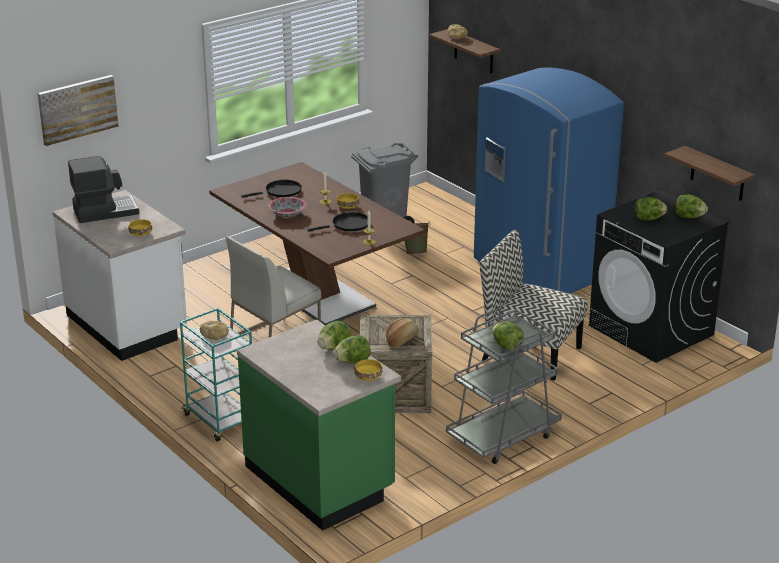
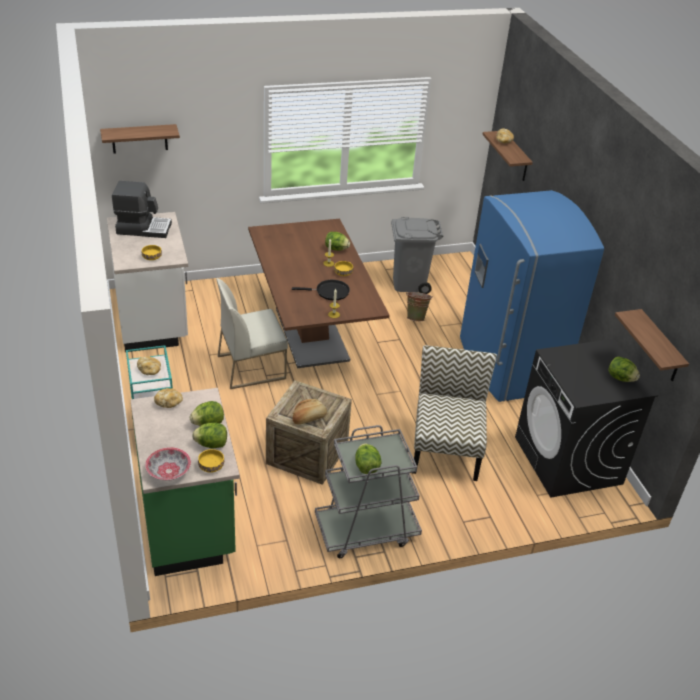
camera: 20 degrees right, 10 degrees up
picture [38,75,119,146] -> shelf [100,124,180,154]
black frying pan [241,180,302,198] -> none
bowl [269,197,307,217] -> bowl moved to [145,447,191,481]
chair [479,230,587,381] -> chair turned 45 degrees clockwise [413,345,497,481]
lettuce [635,197,667,221] -> lettuce moved to [325,232,350,251]
none -> bread [154,388,183,408]

